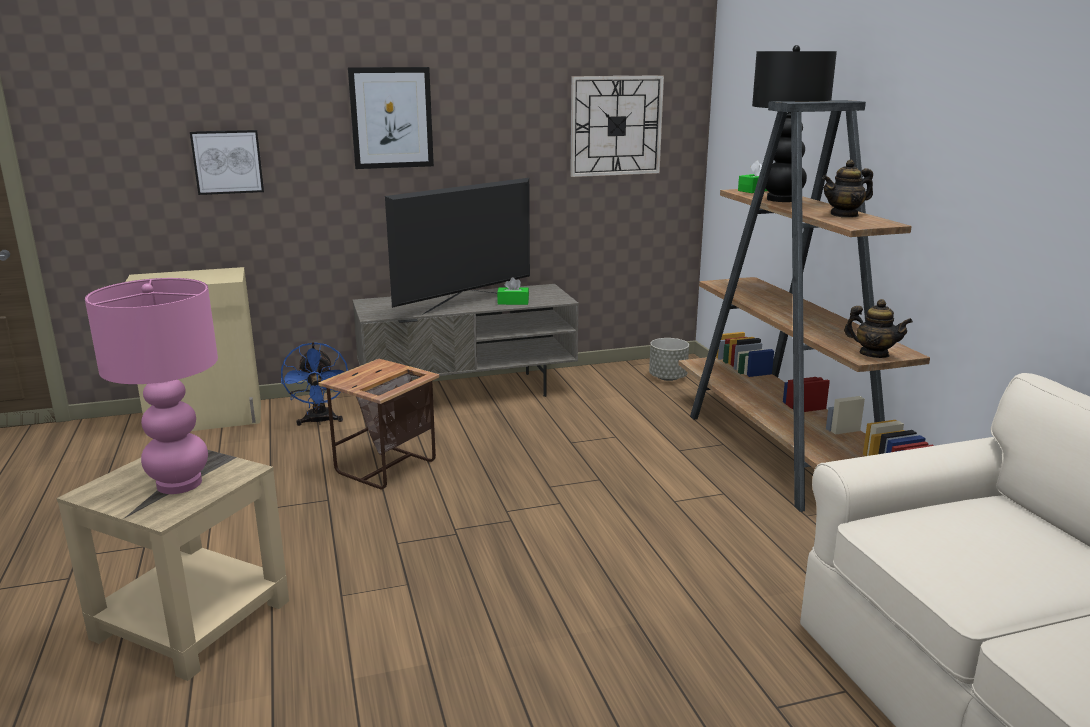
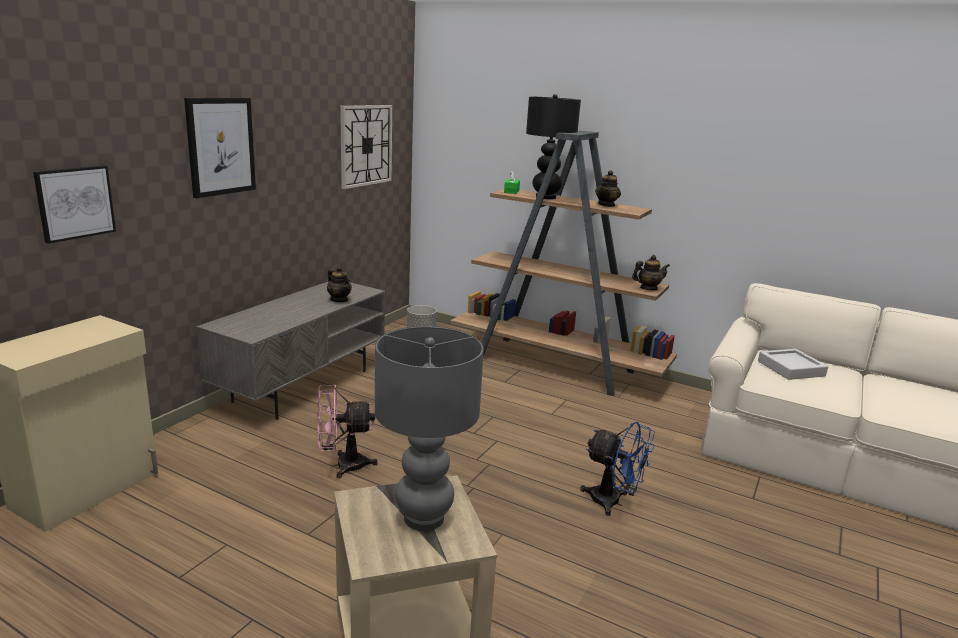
camera: 45 degrees left, 0 degrees up
pink table lamp [85,278,218,494] -> grey table lamp [375,326,484,531]
blue fan [281,342,348,426] -> blue fan moved to [580,422,655,516]
side table [318,359,439,489] -> pink fan [317,385,378,479]
television [385,178,530,315] -> none
green tissue box [497,277,529,305] -> teapot [327,266,352,302]
none -> grey tray [758,349,828,380]

